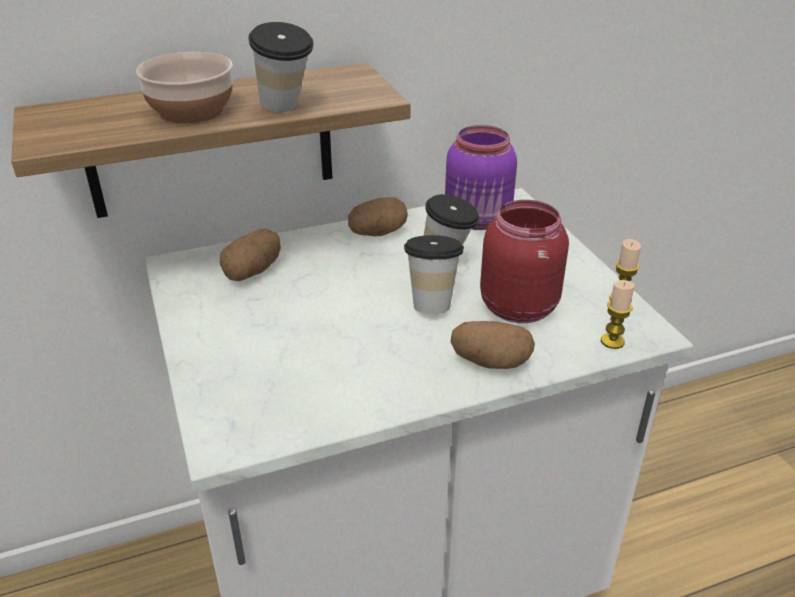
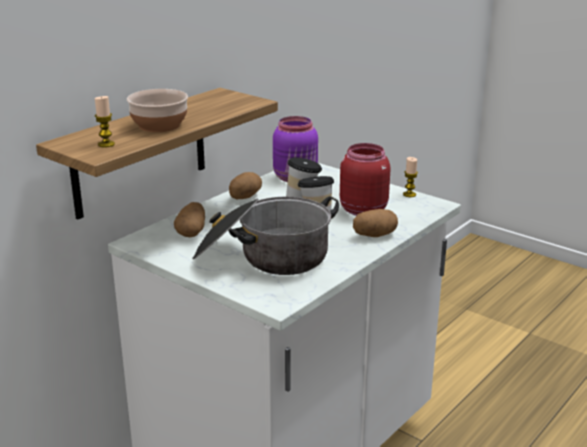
camera: 30 degrees left, 10 degrees down
cup [248,22,314,112] -> none
candle [601,280,635,349] -> candle moved to [95,96,115,148]
none -> cooking pot [193,196,339,275]

